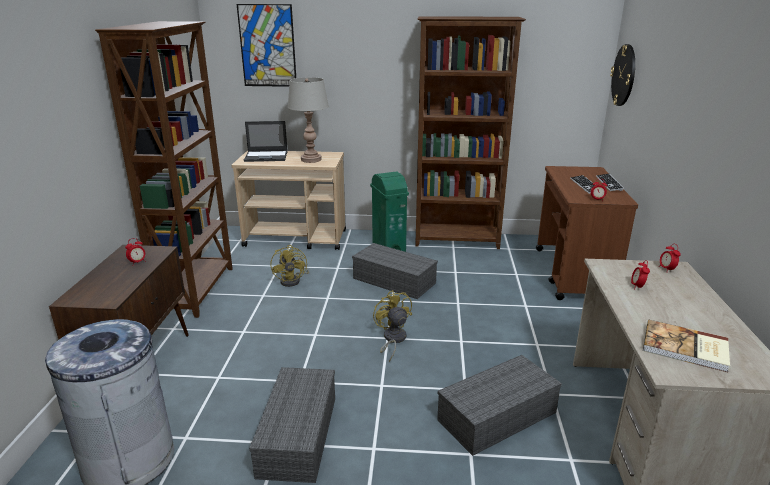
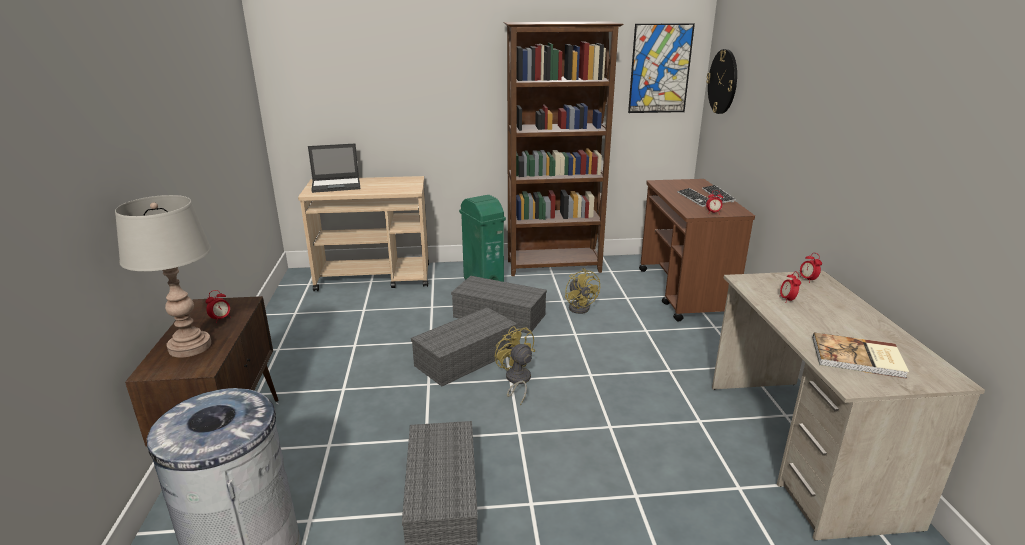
camera: 10 degrees left, 0 degrees up
brown bookcase [95,21,233,318] -> none
picture [237,4,296,87] -> picture moved to [628,23,695,113]
yellow fan [270,245,309,287] -> yellow fan moved to [565,268,600,314]
grey table lamp [287,77,329,163] -> grey table lamp moved to [115,195,211,358]
grey storage box [437,355,562,456] -> grey storage box moved to [411,307,517,386]

